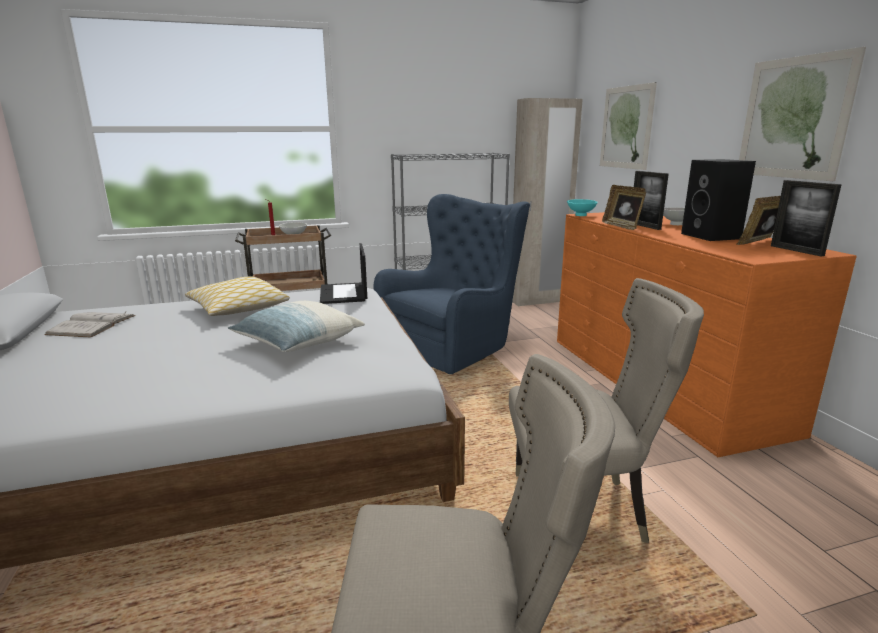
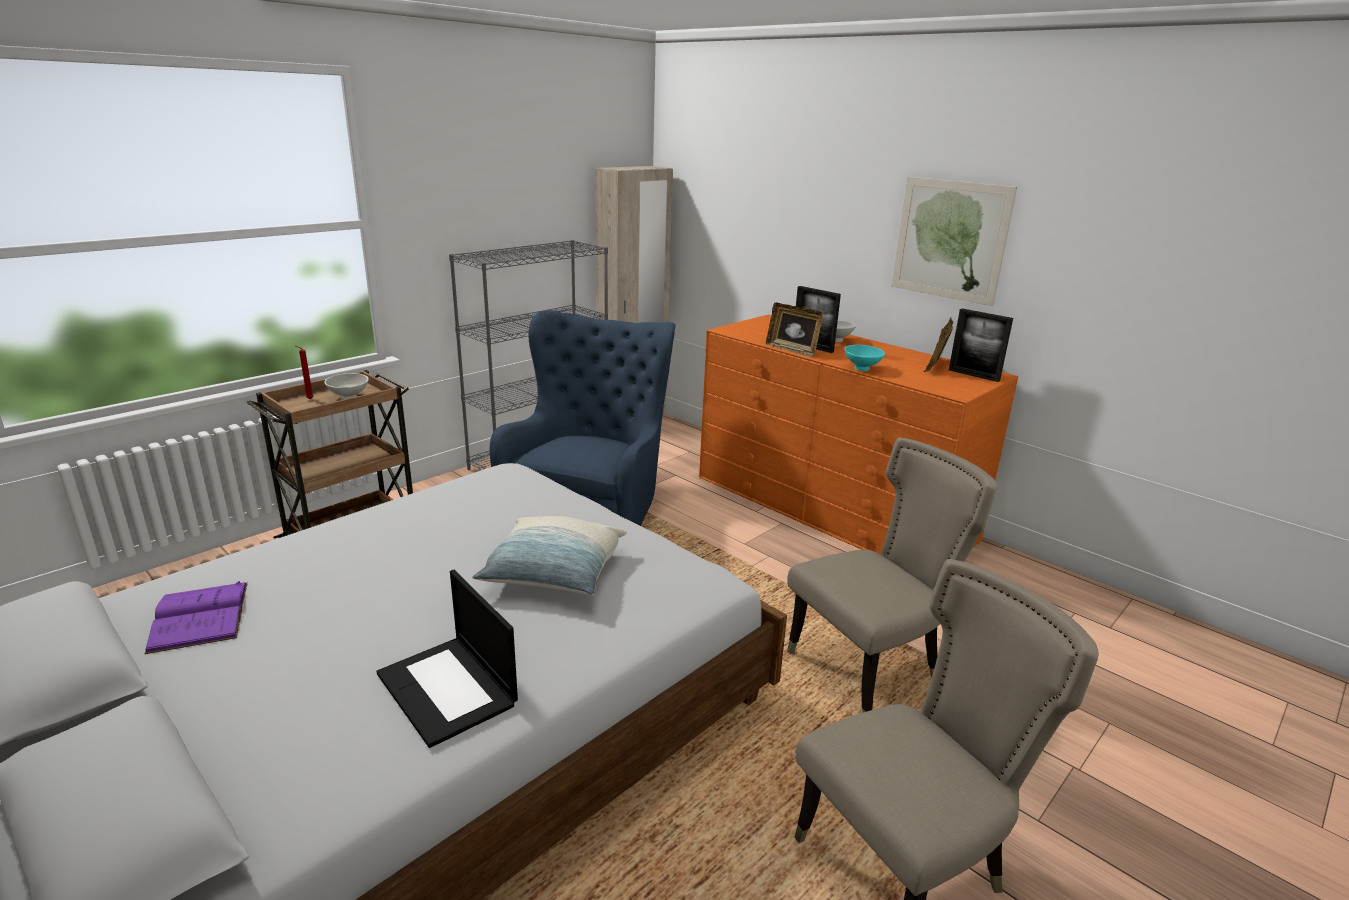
camera: 30 degrees left, 5 degrees up
white book [44,312,136,338] -> purple book [145,581,248,654]
pillow [185,276,290,316] -> none
laptop [320,243,367,304] -> laptop moved to [376,570,518,748]
turquoise bowl [567,199,598,216] -> turquoise bowl moved to [845,345,885,371]
picture [600,82,657,170] -> none
black speaker [681,159,756,241] -> none

